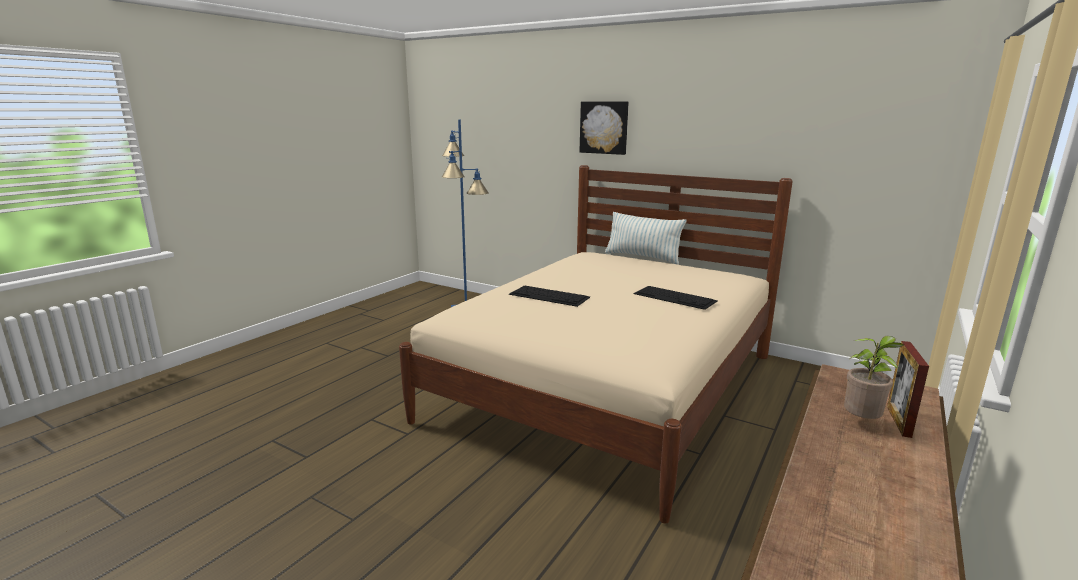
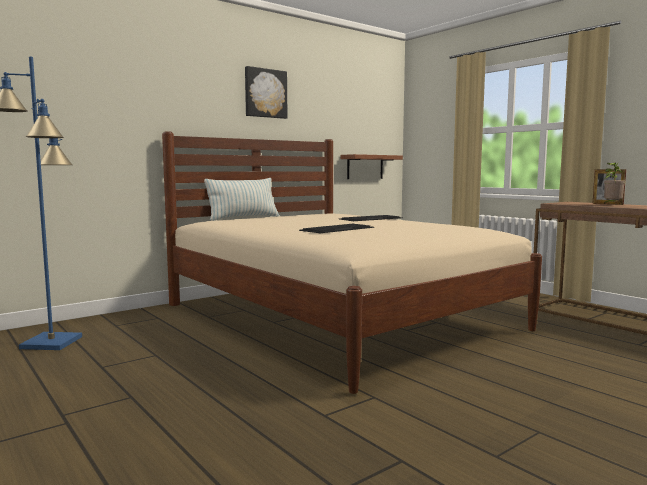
camera: 70 degrees left, 10 degrees down
picture [579,101,629,155] -> picture moved to [245,66,287,119]
none -> brown shelf [341,154,403,179]

